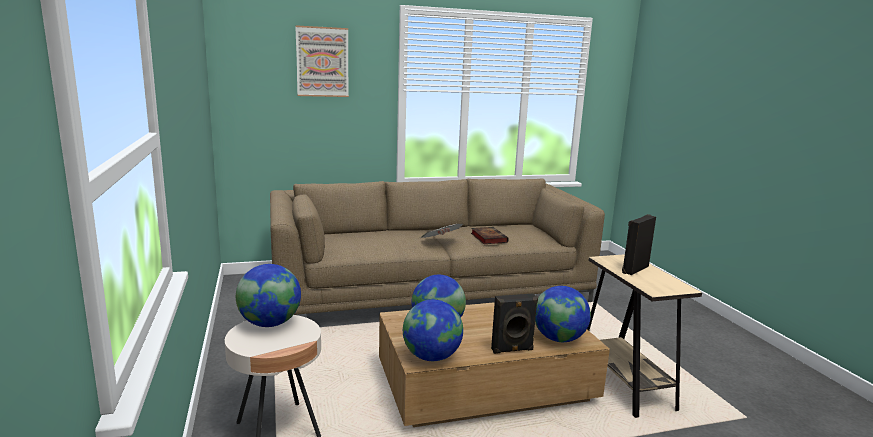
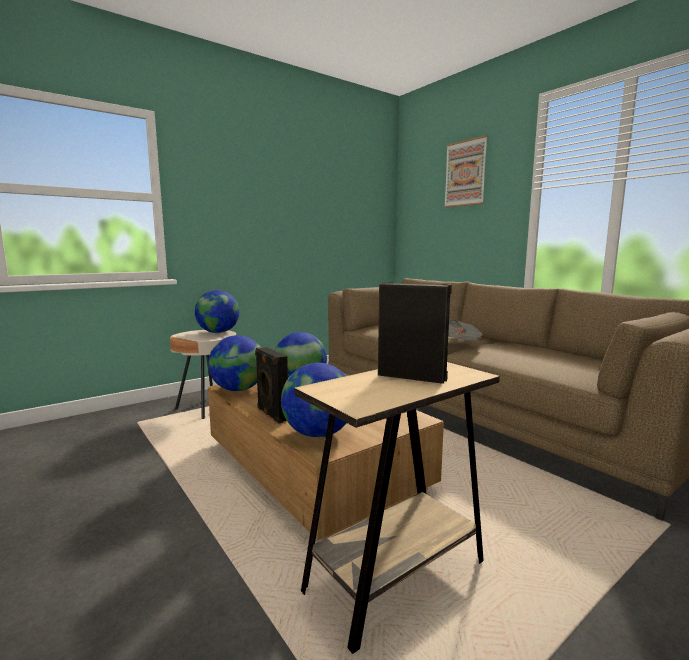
camera: 70 degrees right, 5 degrees down
book [471,227,509,244] -> none

